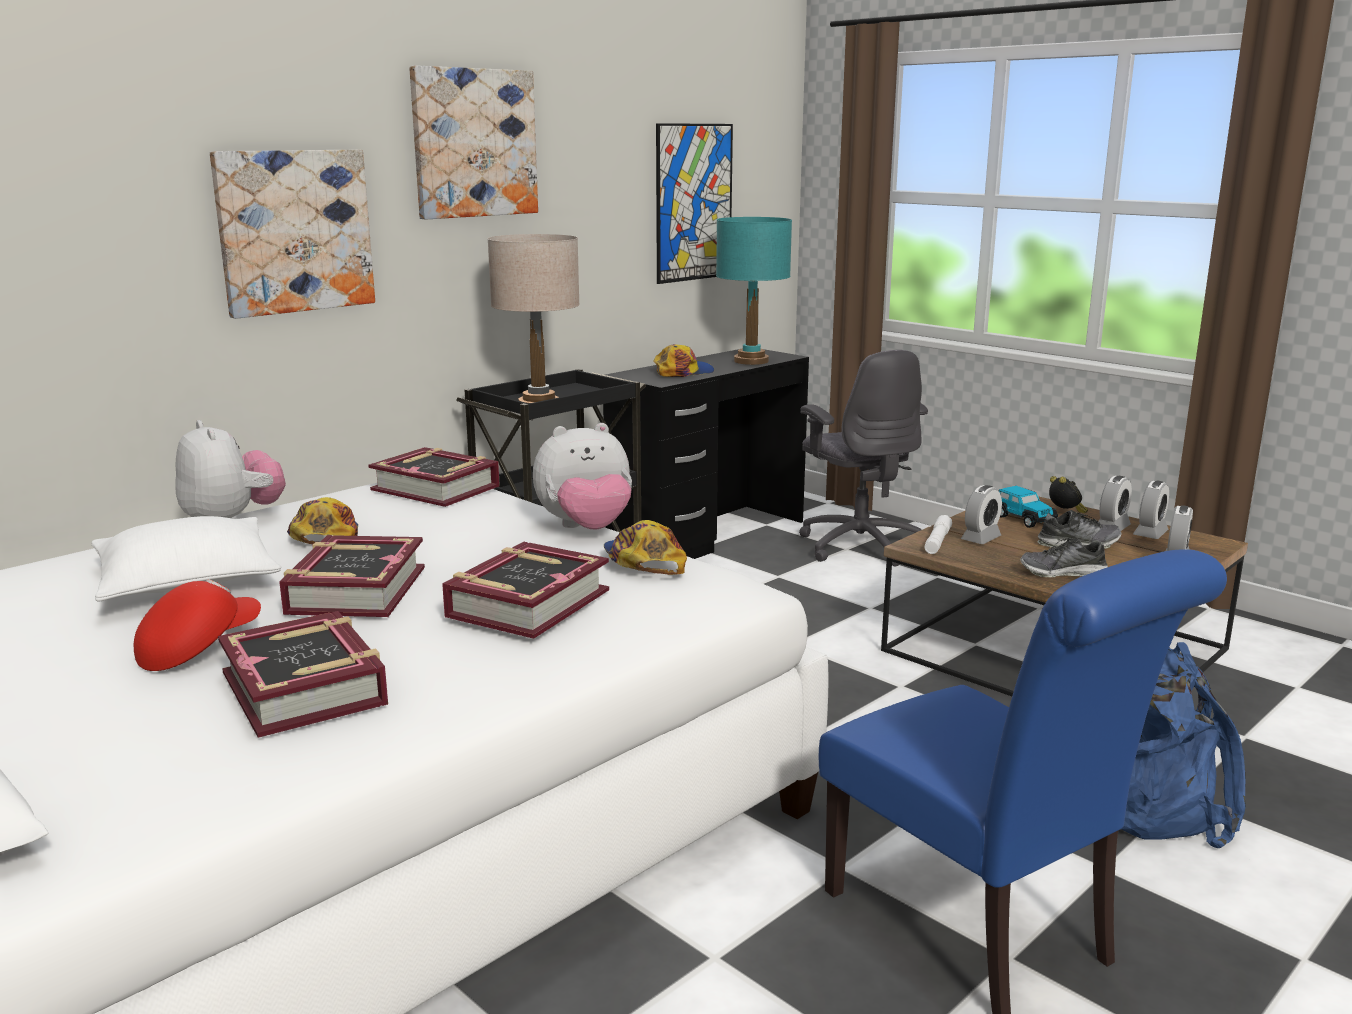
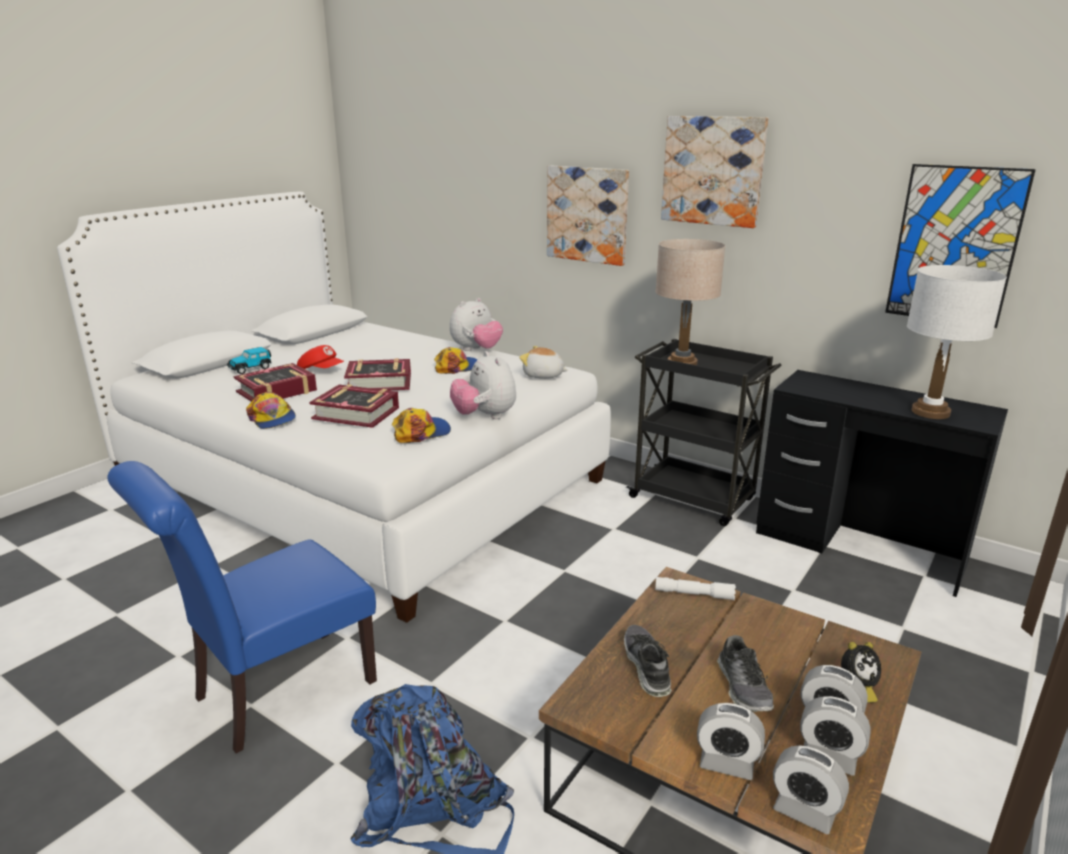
camera: 80 degrees right, 5 degrees up
white pillow [92,516,282,602] -> none
book [368,447,500,507] -> plush toy [519,346,568,379]
cap [653,344,714,377] -> cap moved to [246,392,296,429]
turquoise table lamp [716,217,792,365] -> white table lamp [907,265,1007,419]
grey office chair [799,350,928,567] -> none
alarm clock [961,485,1002,544] -> alarm clock moved to [773,745,849,834]
toy car [999,486,1058,528] -> toy car moved to [227,347,272,374]

